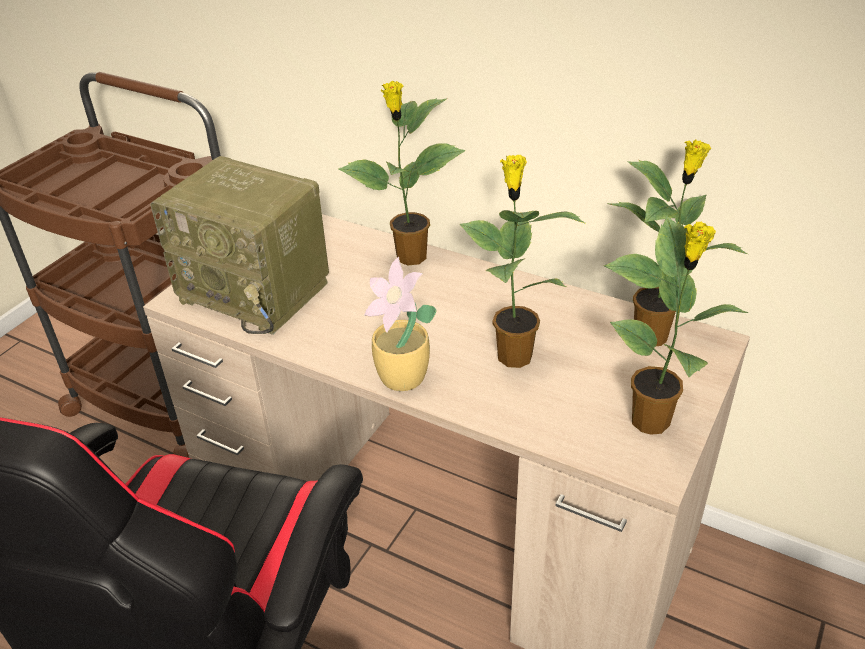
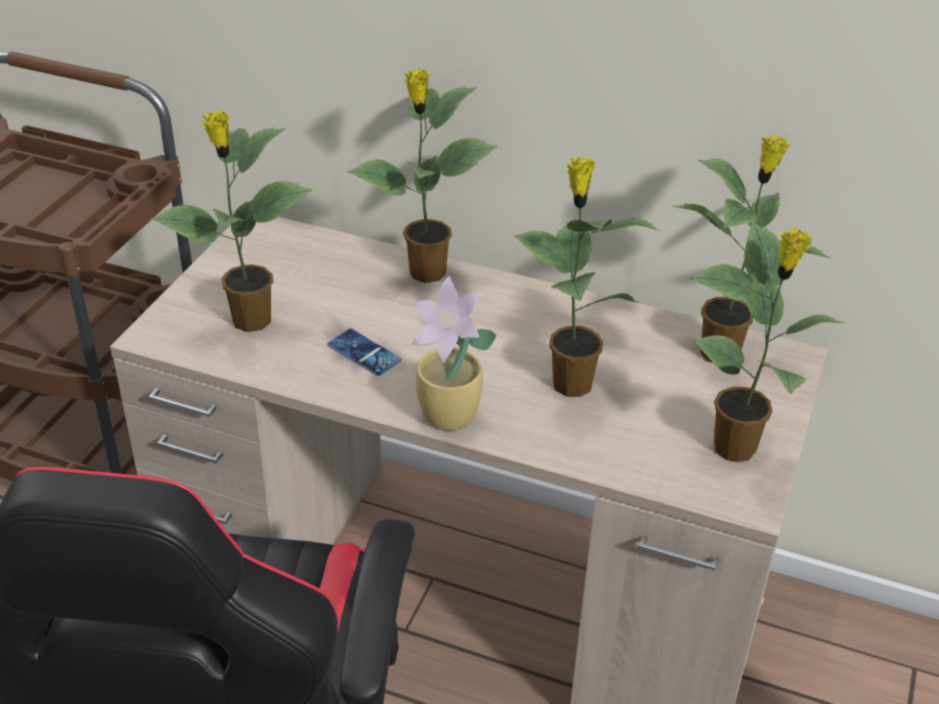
camera: 10 degrees left, 0 degrees up
radio [150,156,329,335] -> potted plant [151,110,313,332]
none -> phone [327,329,401,376]

